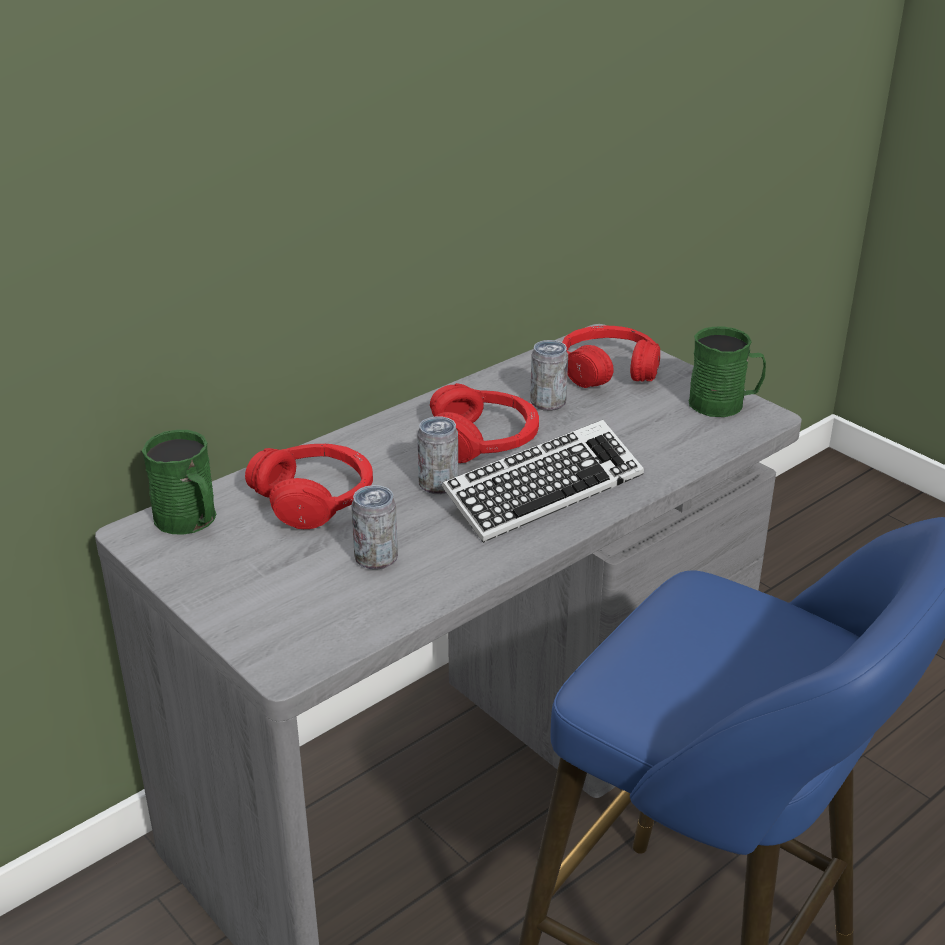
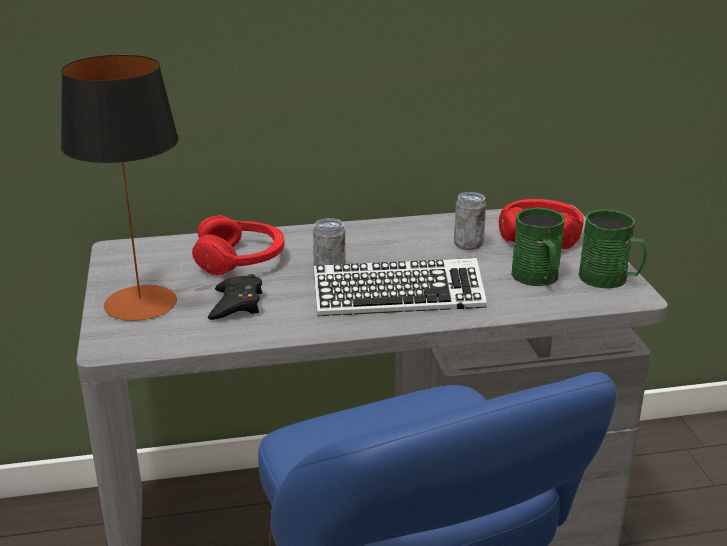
camera: 30 degrees right, 5 degrees down
green mug [142,430,216,535] -> green mug moved to [511,207,565,286]
can [351,485,398,570] -> black game controller [208,274,262,320]
red headphones [430,383,539,463] -> none
none -> table lamp [61,55,179,321]

